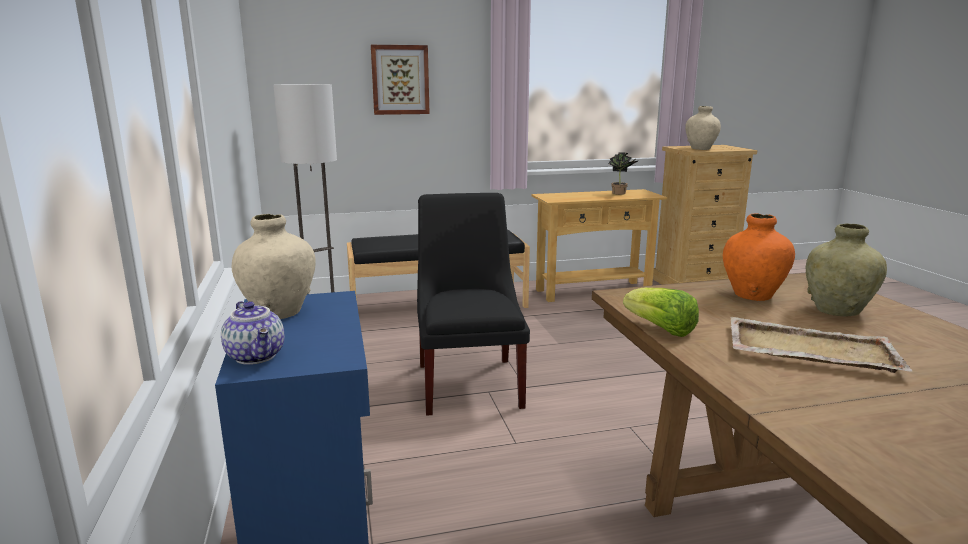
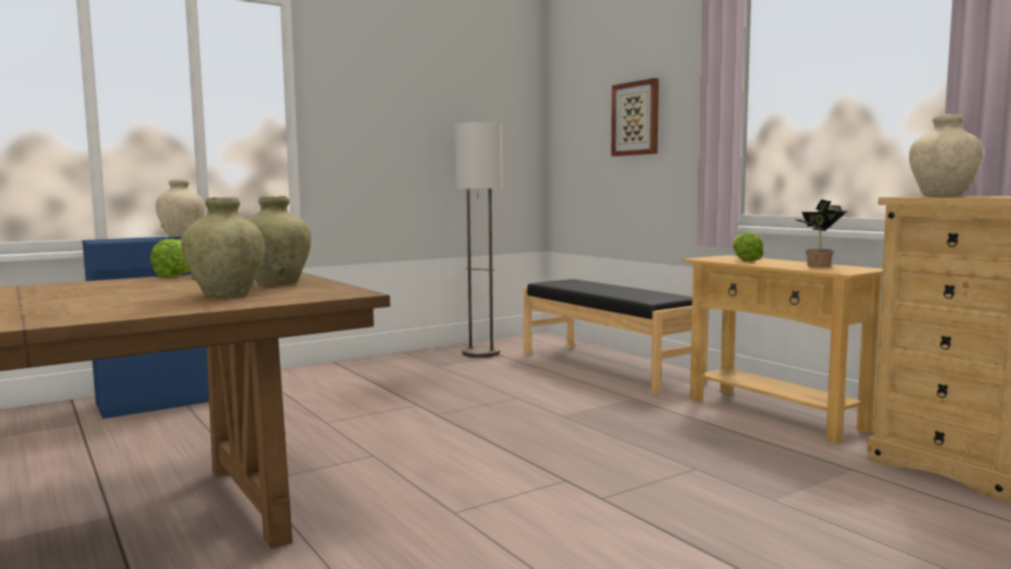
camera: 70 degrees right, 10 degrees down
teapot [221,301,284,365] -> none
black chair [417,193,530,416] -> none
orange vase [723,213,795,301] -> beige vase [247,196,311,286]
beige tray [730,317,913,373] -> none
none -> lettuce [732,232,764,262]

